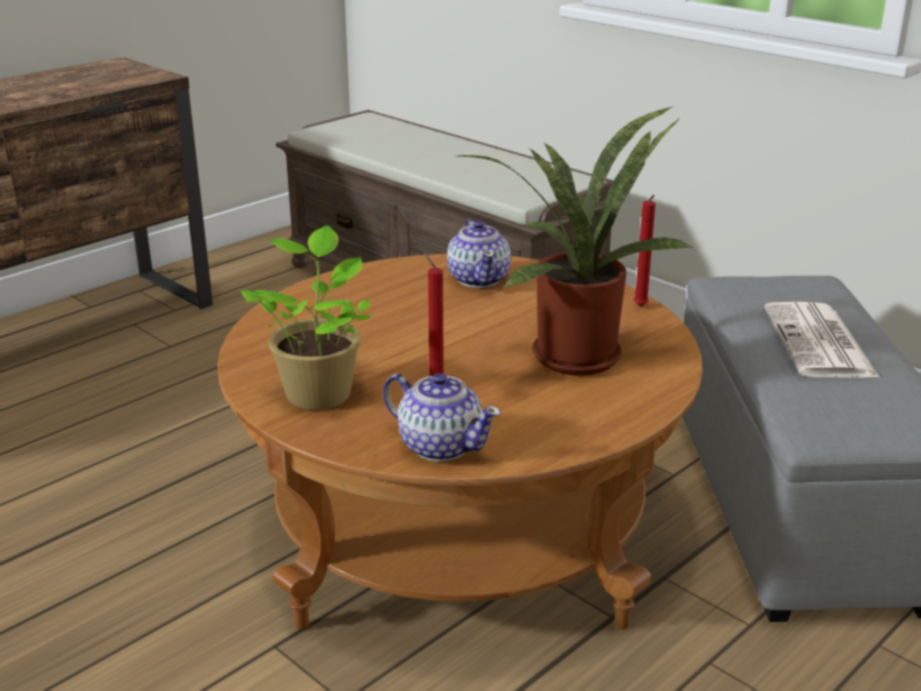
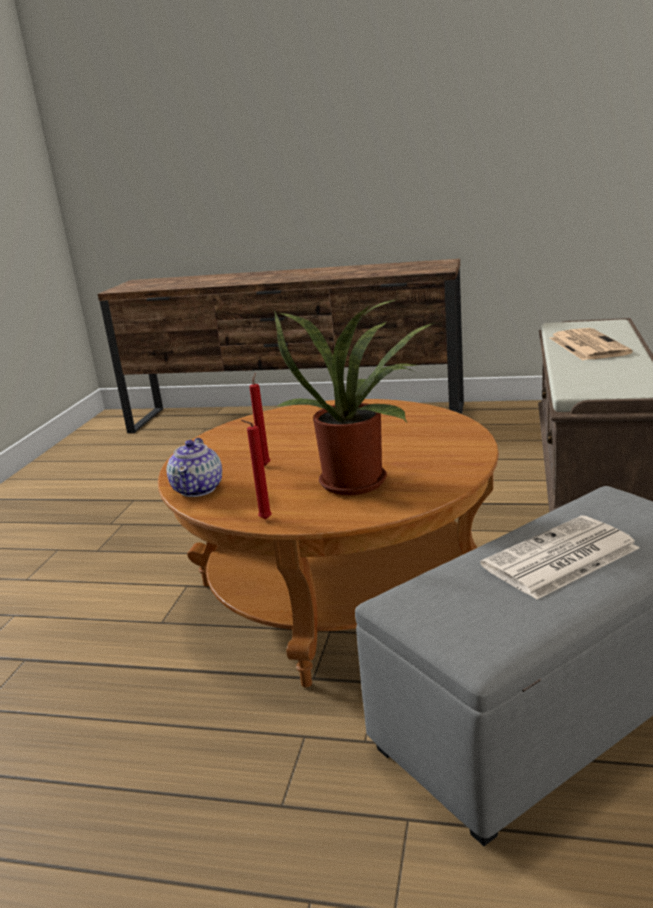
camera: 60 degrees right, 5 degrees down
potted plant [241,225,371,410] -> none
teapot [447,219,511,288] -> none
red candle [634,195,656,307] -> red candle moved to [241,420,272,520]
none -> newspaper [550,328,633,360]

